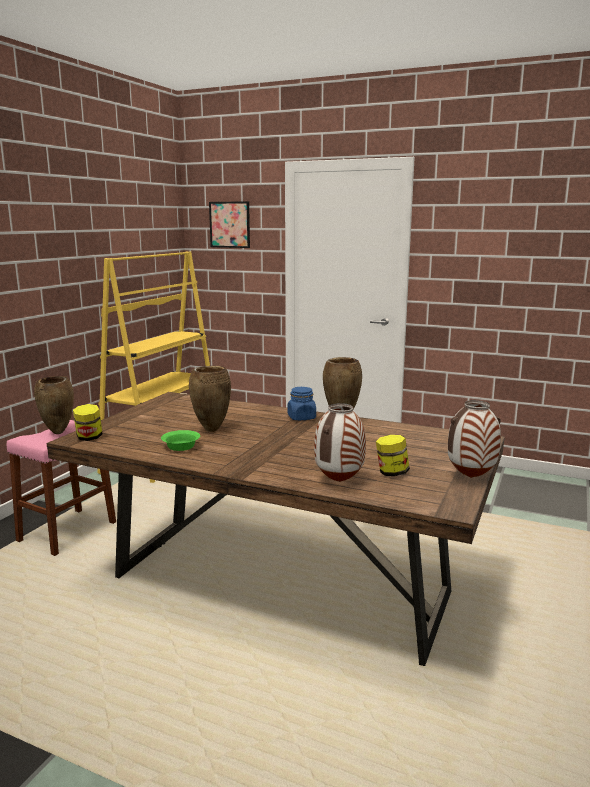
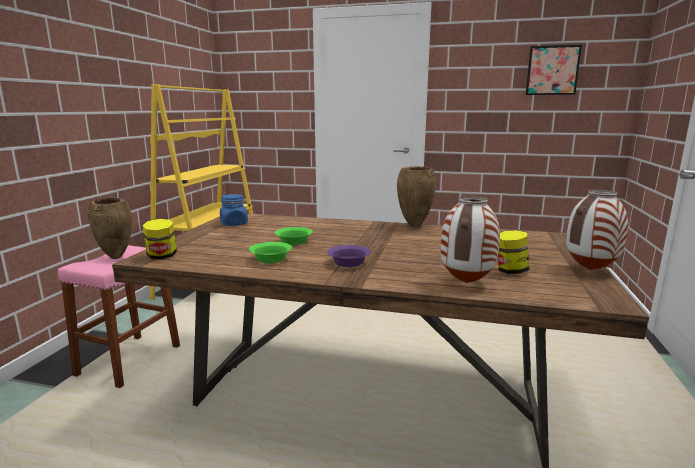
camera: 10 degrees left, 0 degrees up
brown vase [189,366,231,432] -> green bowl [275,227,313,245]
picture [209,201,250,248] -> picture moved to [526,45,582,95]
blue jar [287,387,316,420] -> blue jar moved to [220,194,248,226]
none -> purple bowl [327,245,371,267]

